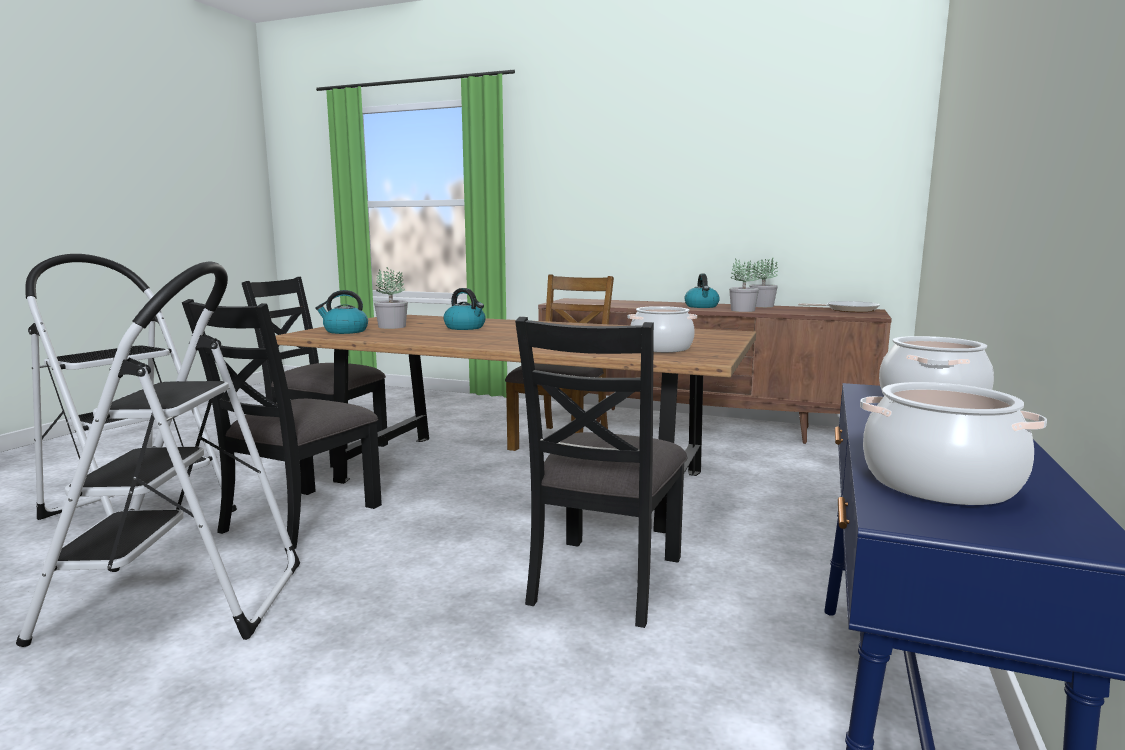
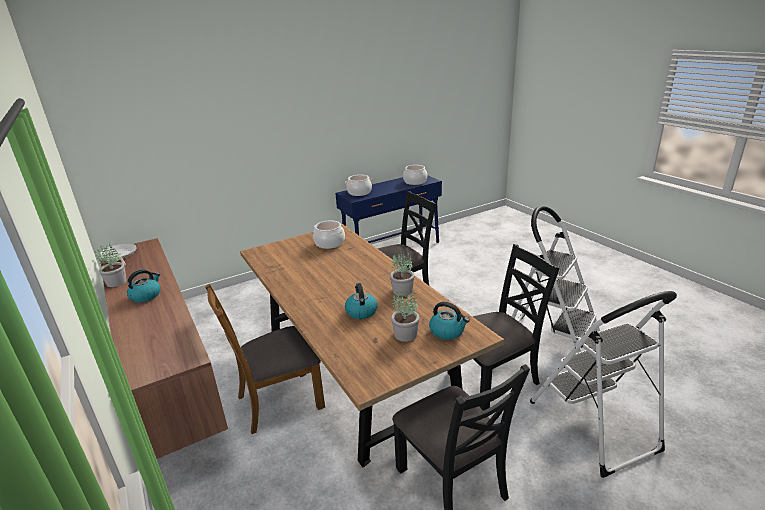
camera: 140 degrees left, 15 degrees up
potted plant [729,259,759,312] -> potted plant moved to [390,251,414,296]

